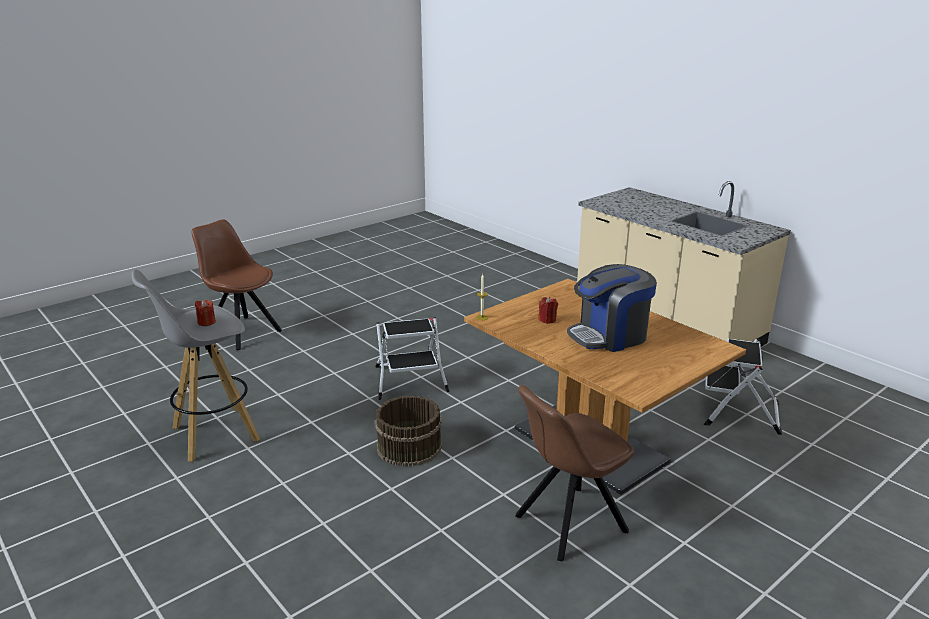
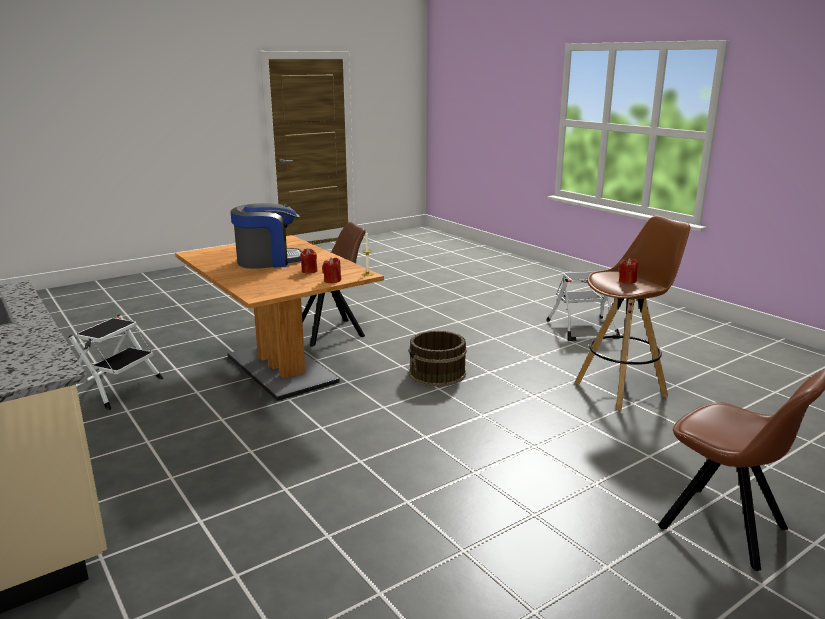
camera: 175 degrees left, 5 degrees down
grey stool [132,269,260,462] -> brown stool [574,216,690,410]
step ladder [375,317,449,400] -> step ladder moved to [546,272,620,341]
none -> red candle [322,257,341,284]

